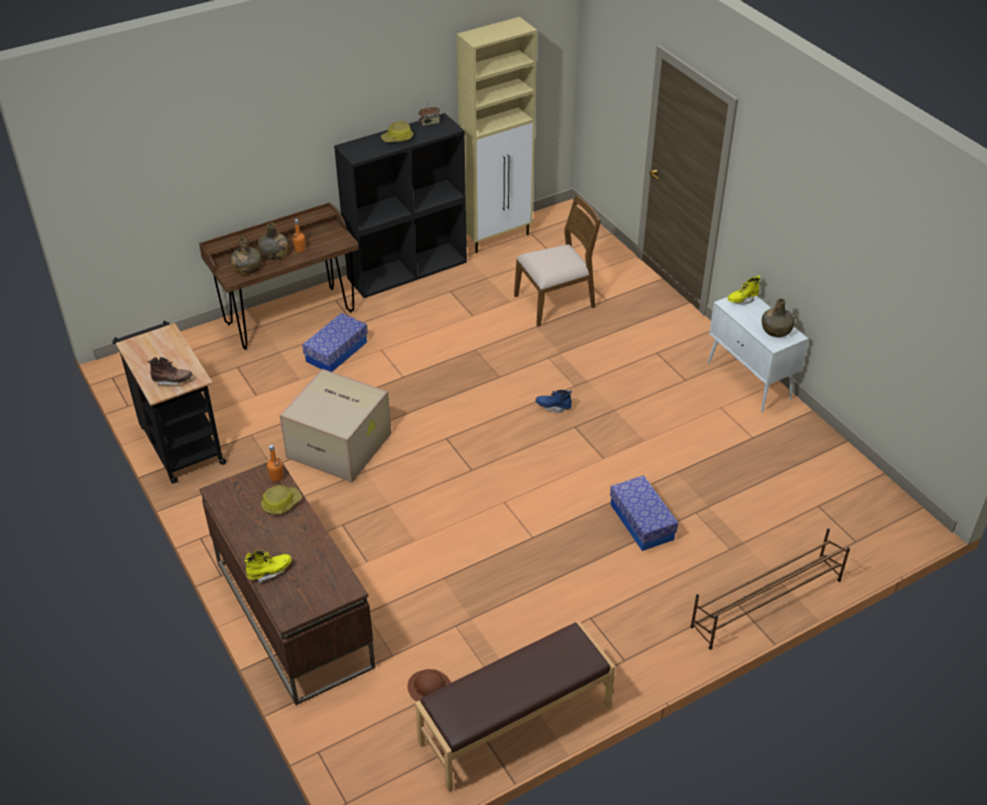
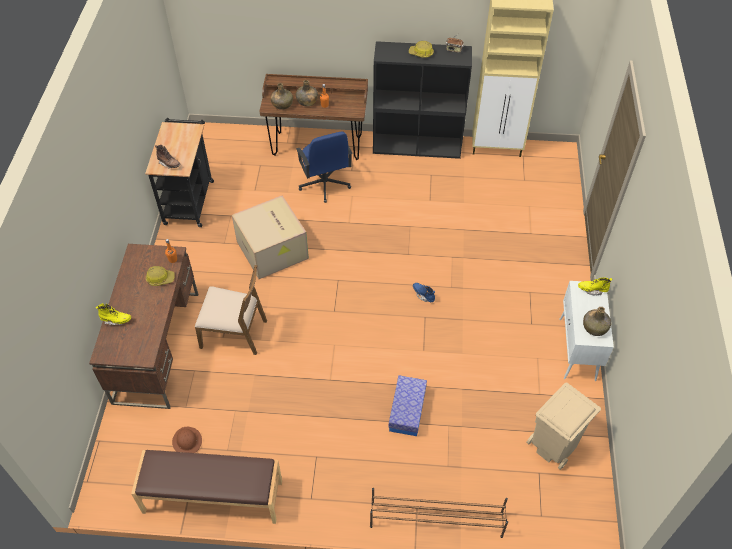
camera: 35 degrees right, 10 degrees up
storage box [302,313,368,372] -> blue office chair [296,131,352,203]
brown chair [514,195,601,327] -> brown chair moved to [195,265,267,355]
none -> beige trash can [526,383,601,470]

